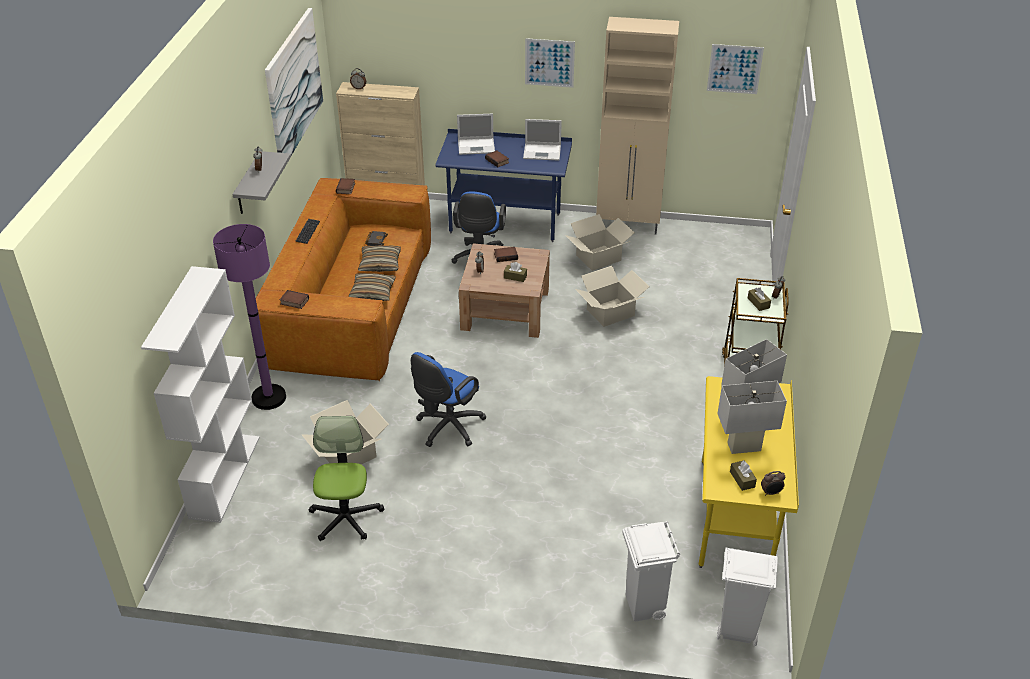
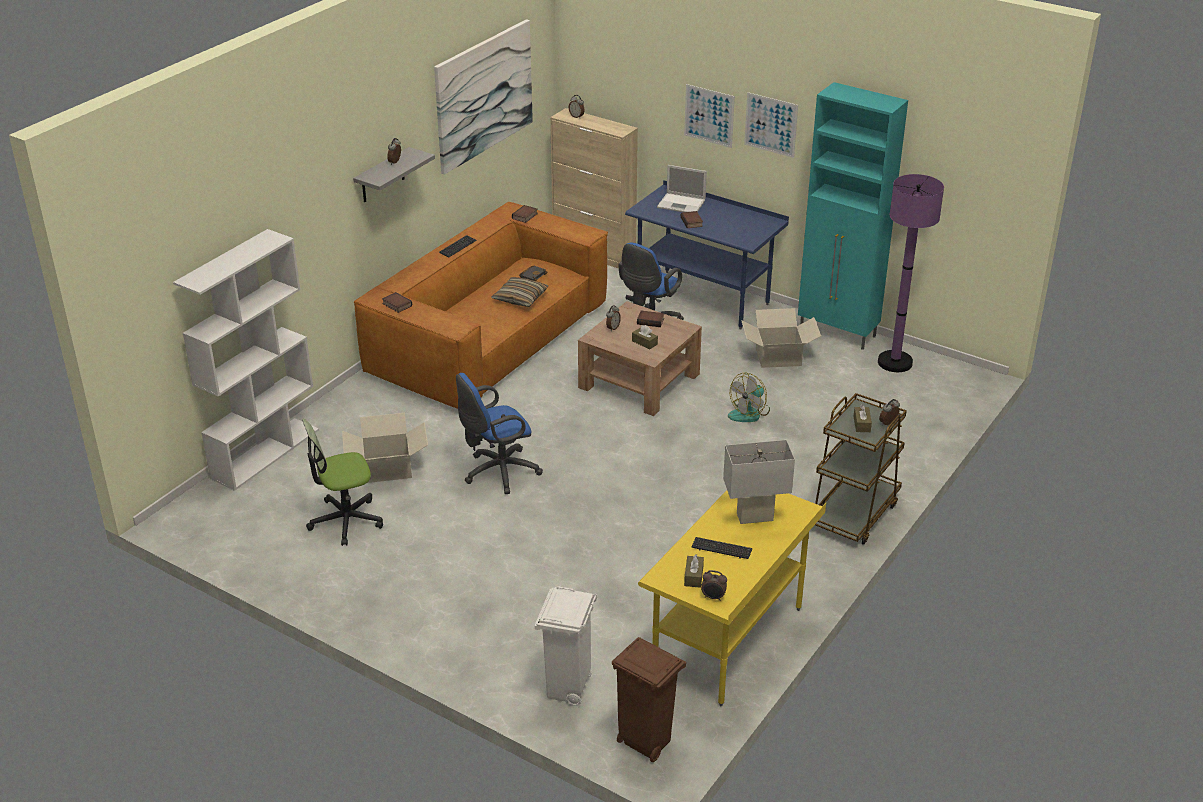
camera: 25 degrees right, 5 degrees down
purple floor lamp [213,224,286,410] -> purple floor lamp moved to [878,174,944,372]
office chair [309,416,384,541] -> office chair turned 135 degrees counterclockwise [302,419,383,546]
pillow [349,273,396,301] -> none
laptop [523,119,562,161] -> none
cardboard box [575,266,649,327] -> fan [728,373,770,422]
beige cabinet [596,17,679,235] -> turquoise cabinet [798,82,908,350]
picture [707,44,764,94] -> picture moved to [684,84,735,148]
white table lamp [717,381,787,454] -> keyboard [691,537,752,559]
white trash can [717,548,778,646] -> brown trash can [612,637,686,762]

